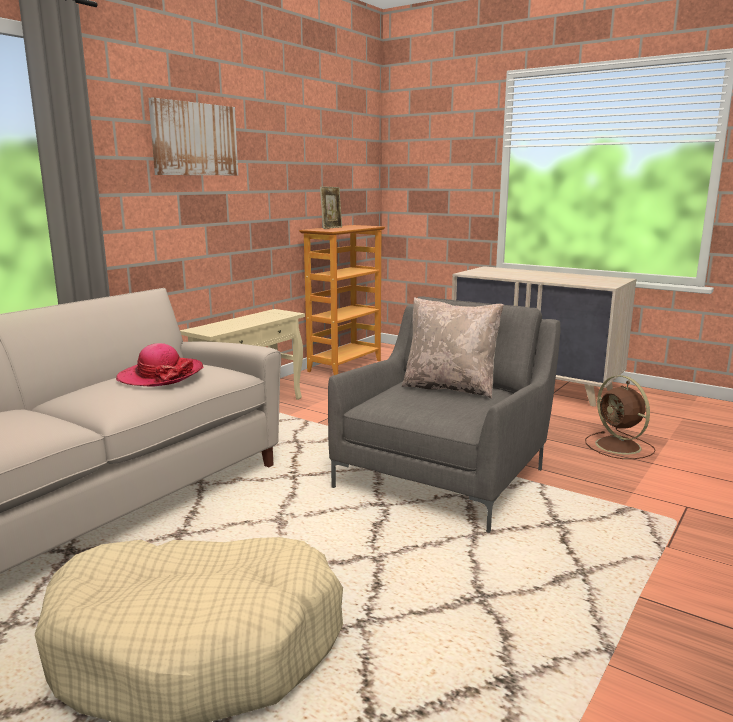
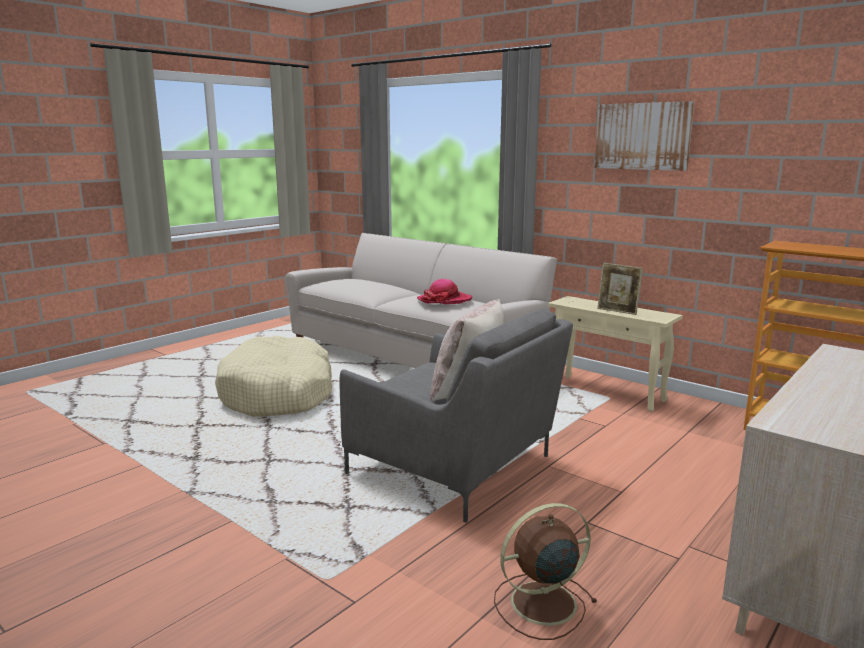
camera: 95 degrees right, 0 degrees up
picture frame [320,186,342,229] -> picture frame moved to [597,263,643,315]

